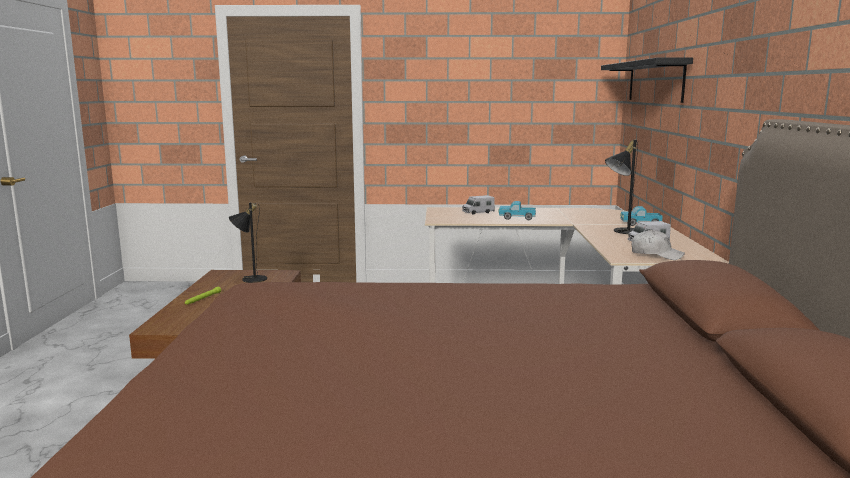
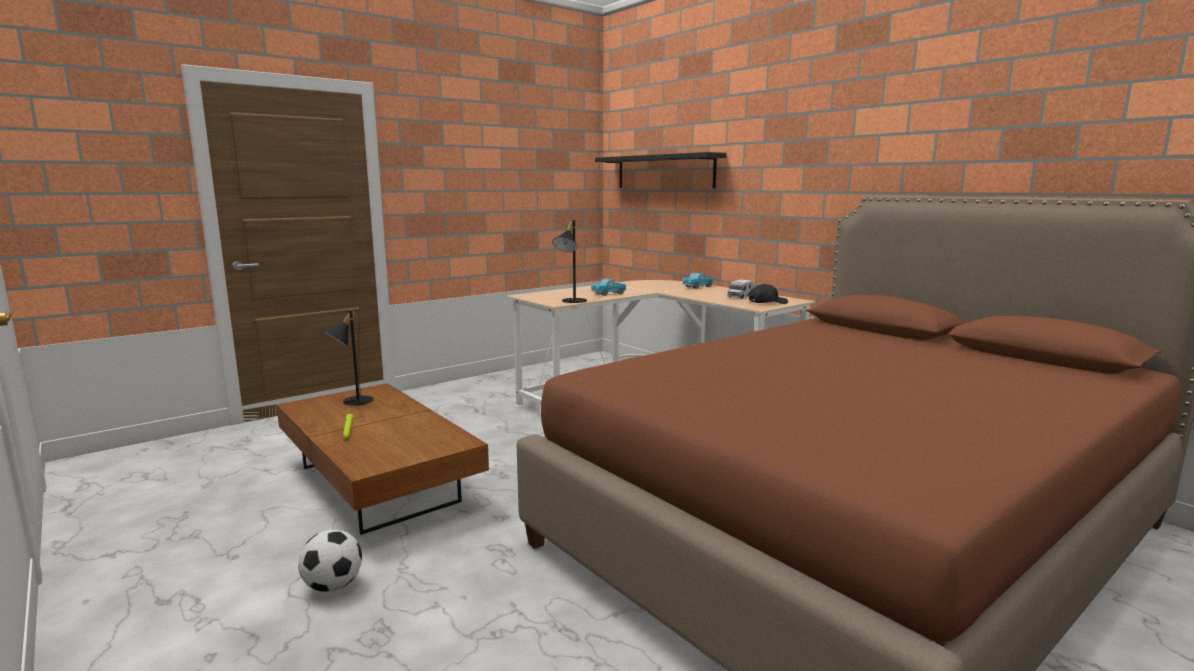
camera: 40 degrees left, 0 degrees up
toy truck [462,195,495,215] -> none
black table lamp [605,139,638,234] -> black table lamp moved to [552,220,587,303]
white cap [632,229,685,260] -> black cap [749,284,788,304]
none -> football [298,530,362,592]

